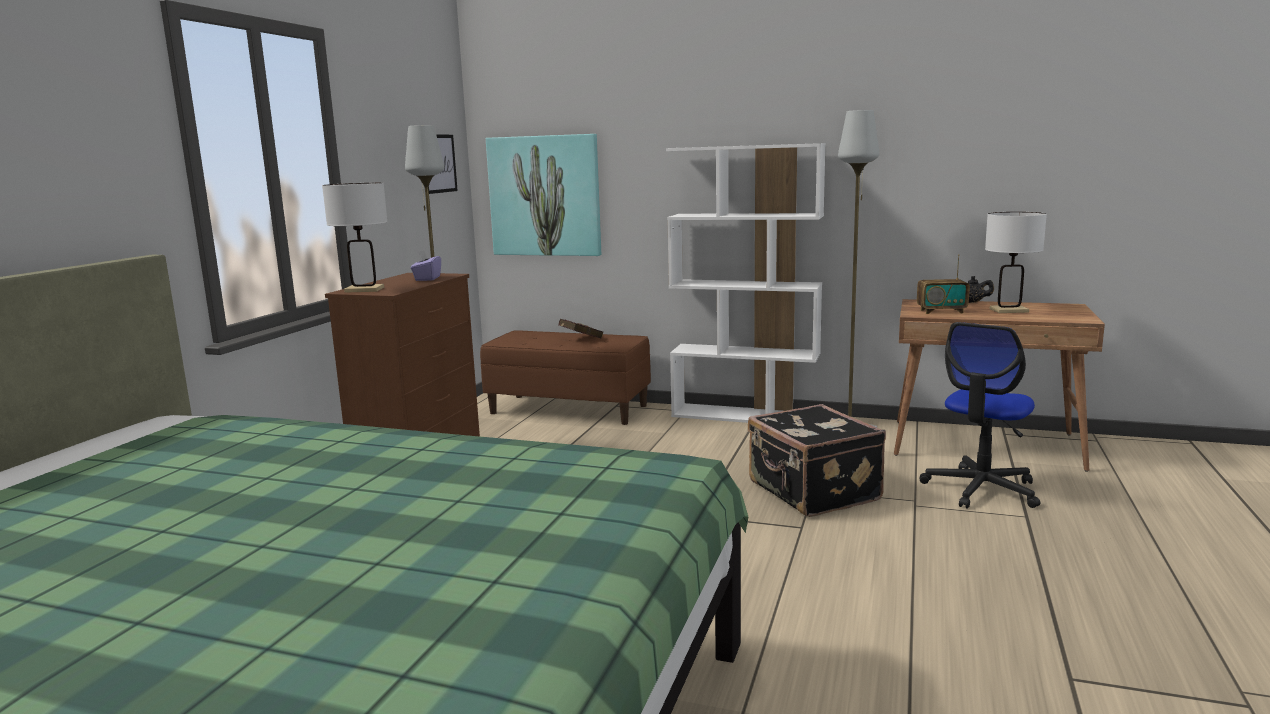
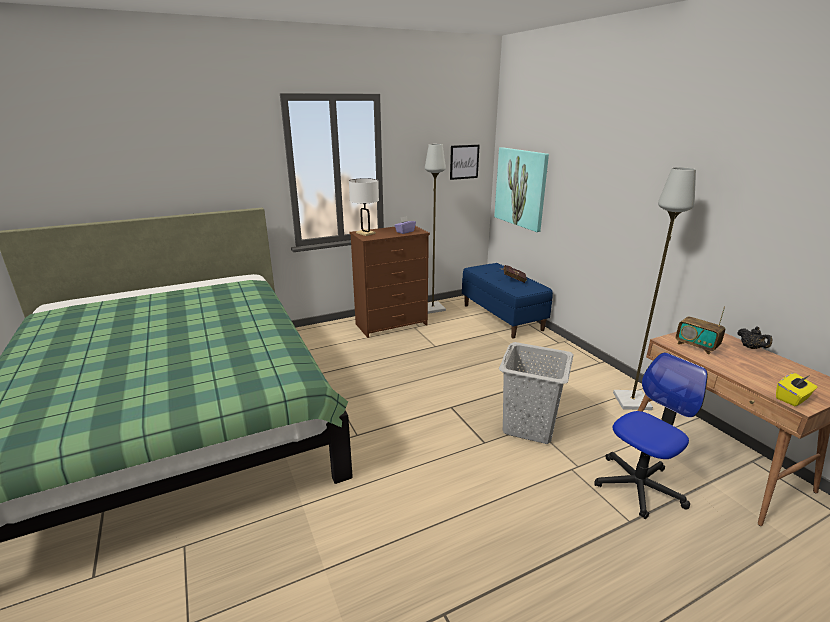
camera: 45 degrees right, 10 degrees up
brown bench [480,330,651,425] -> blue bench [462,263,553,338]
white bookcase [666,143,826,423] -> none
black suitcase [748,404,886,517] -> grey laundry basket [499,342,574,444]
office chair [919,322,1040,509] -> office chair turned 150 degrees clockwise [595,353,708,519]
white table lamp [985,212,1047,313] -> none
none -> yellow tissue box [776,373,817,406]

